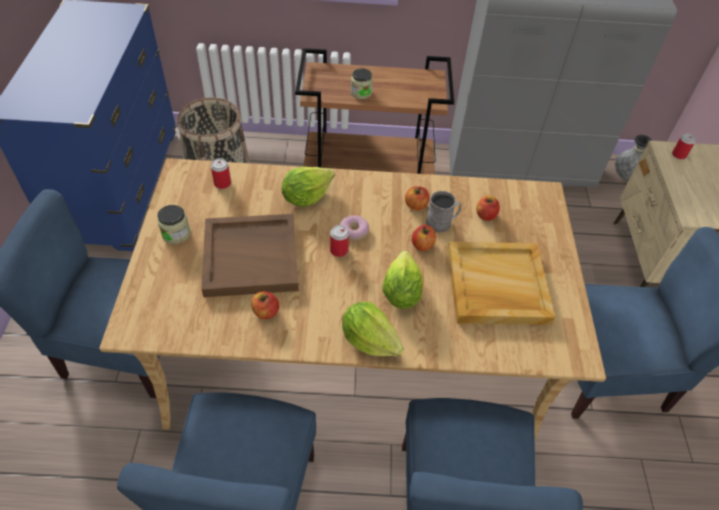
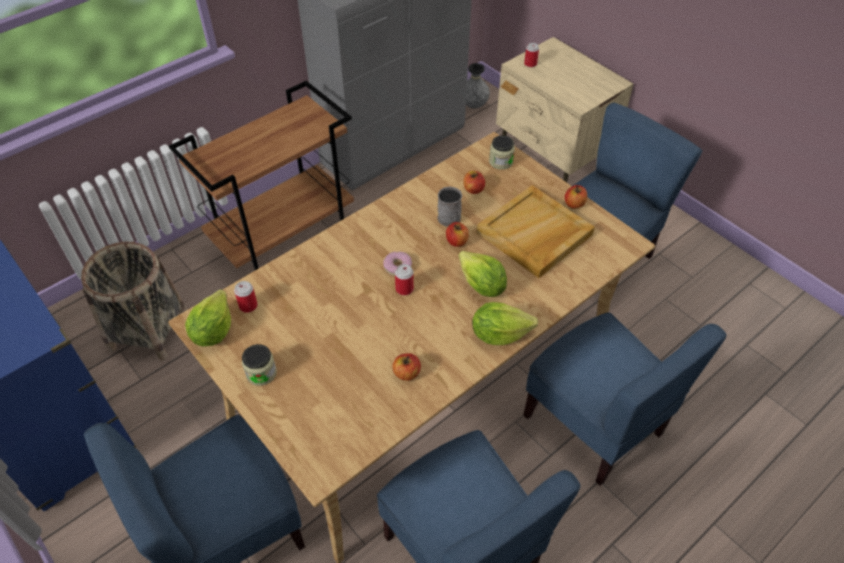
camera: 40 degrees left, 0 degrees up
brown tray [201,214,299,297] -> none
lettuce [282,167,335,207] -> lettuce moved to [185,289,231,346]
jar [351,68,373,99] -> jar moved to [489,135,515,170]
apple [405,186,430,210] -> apple moved to [565,185,587,209]

